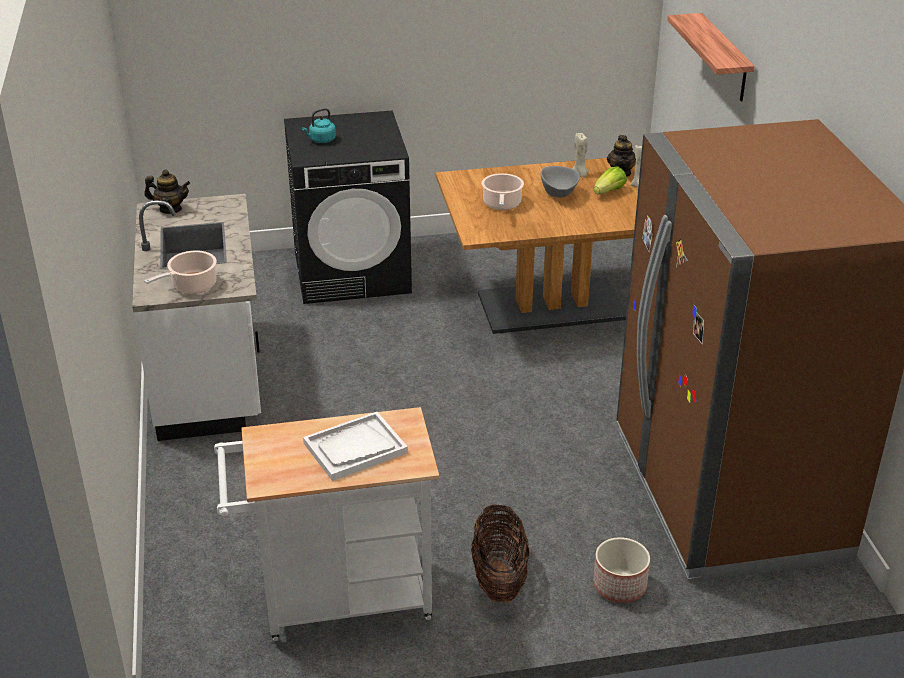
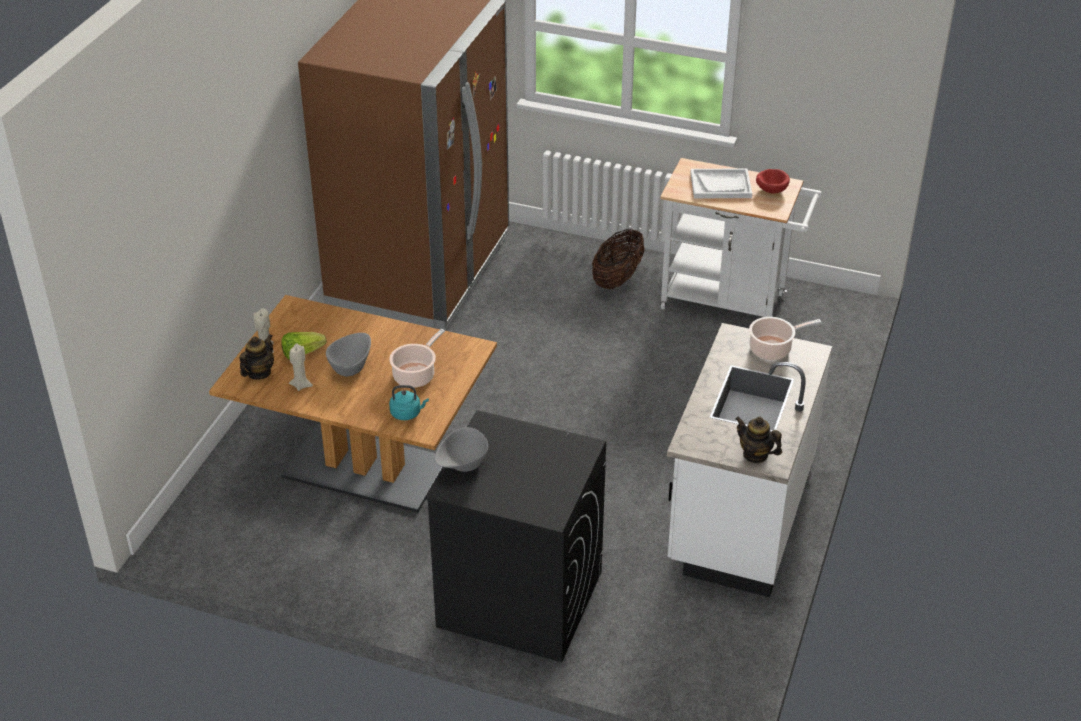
camera: 150 degrees left, 5 degrees up
turquoise kettle [302,108,336,143] -> turquoise kettle moved to [389,385,429,420]
planter [593,537,650,603] -> none
shelf [667,13,755,101] -> none
none -> grey bowl [435,427,488,472]
none -> red bowl [756,169,790,193]

